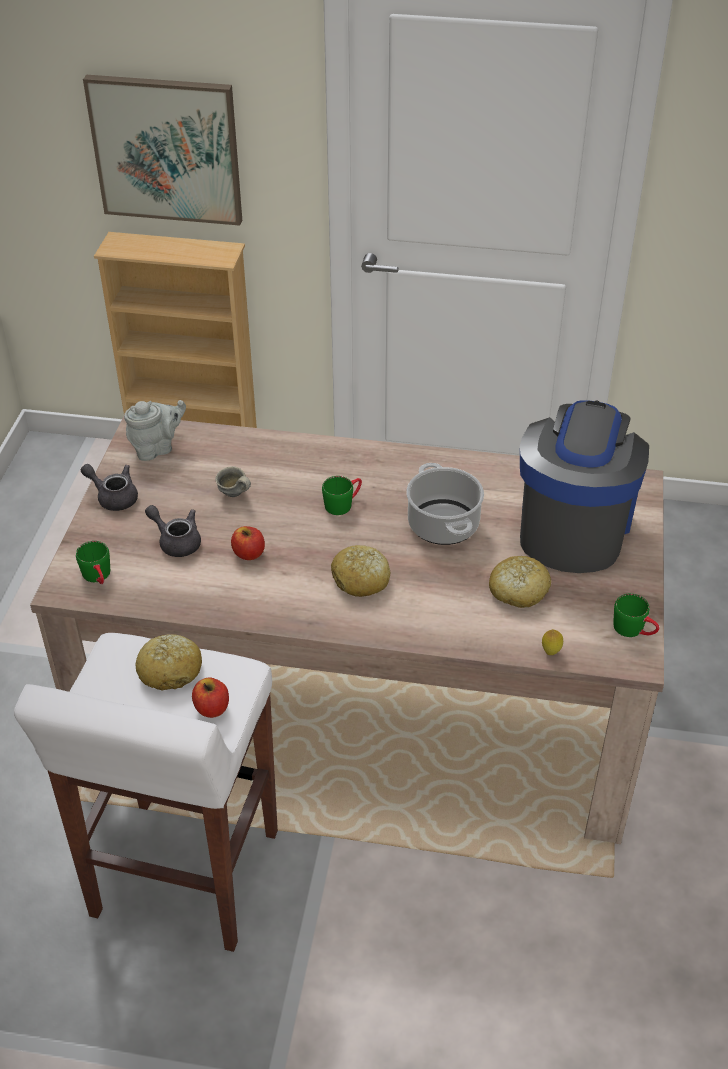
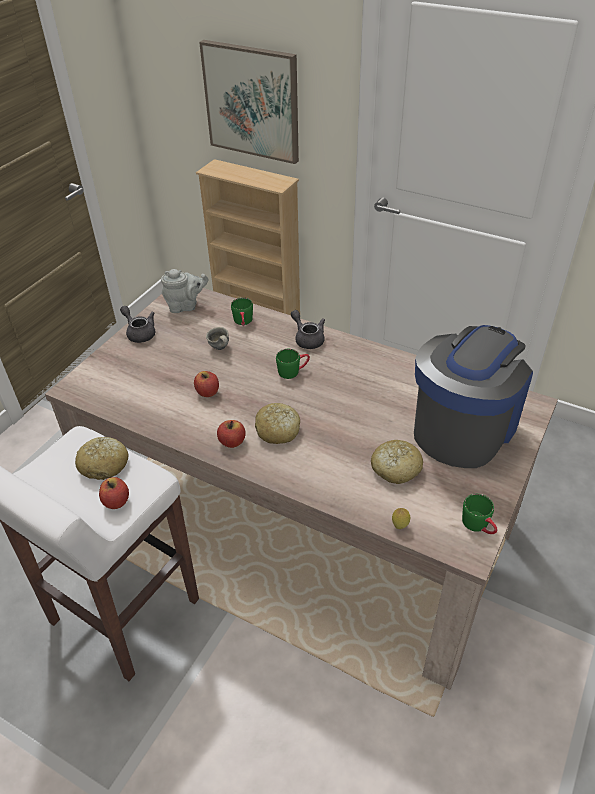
camera: 20 degrees right, 0 degrees up
green mug [76,541,110,584] -> green mug moved to [231,297,253,326]
grey teapot [145,505,201,557] -> grey teapot moved to [291,310,325,349]
cooking pot [406,463,484,545] -> none
none -> apple [217,420,246,448]

